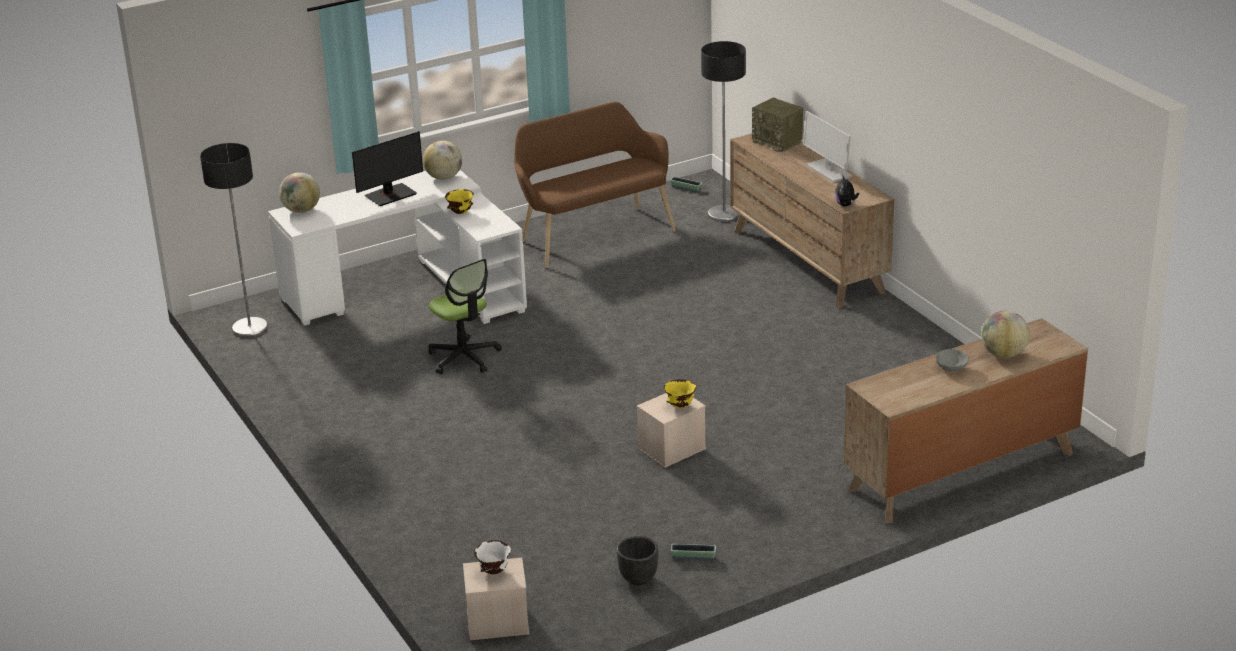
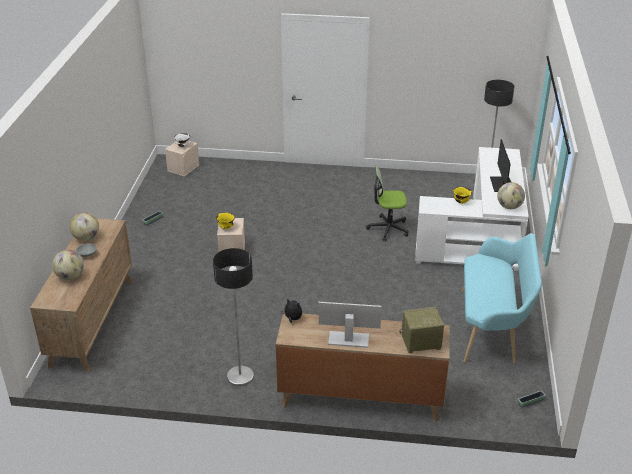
camera: 125 degrees right, 5 degrees up
globe [279,172,320,213] -> globe moved to [70,212,99,241]
brown bench [514,102,676,268] -> turquoise bench [462,233,542,363]
black planter [617,536,659,585] -> none
floor lamp [701,41,746,222] -> floor lamp moved to [213,248,254,386]

